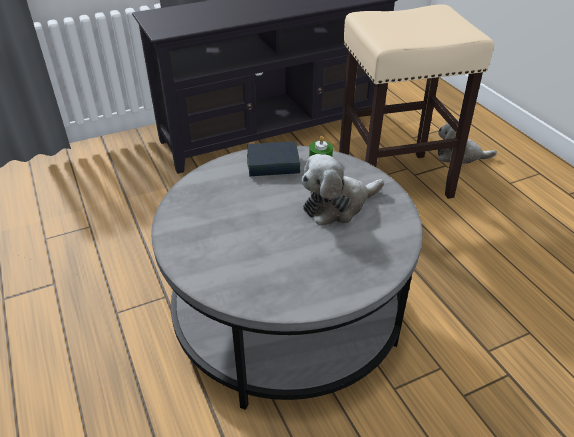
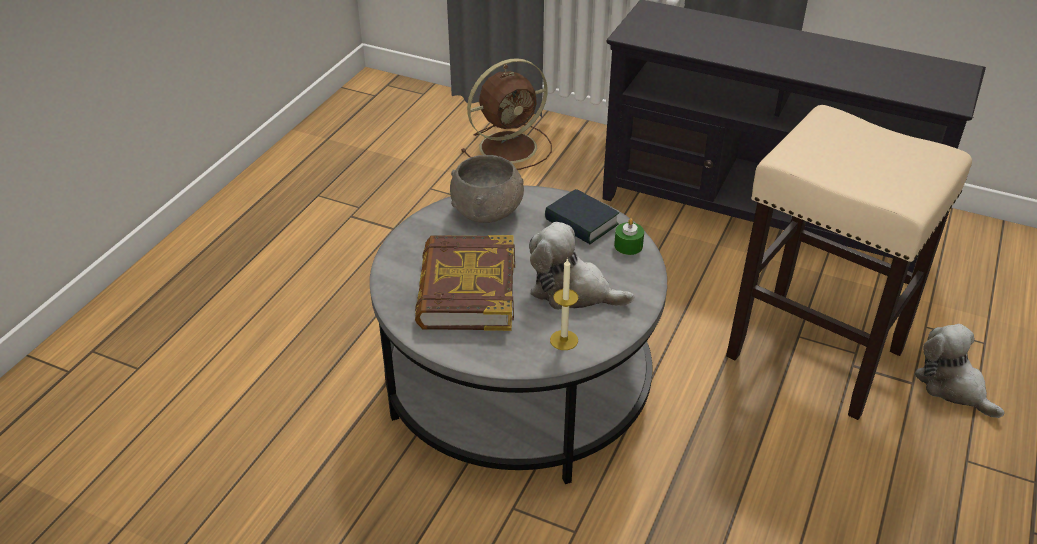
camera: 50 degrees right, 0 degrees up
none -> book [415,235,515,331]
none -> grey bowl [450,155,524,223]
none -> brown fan [461,58,552,170]
none -> candle [550,258,578,350]

